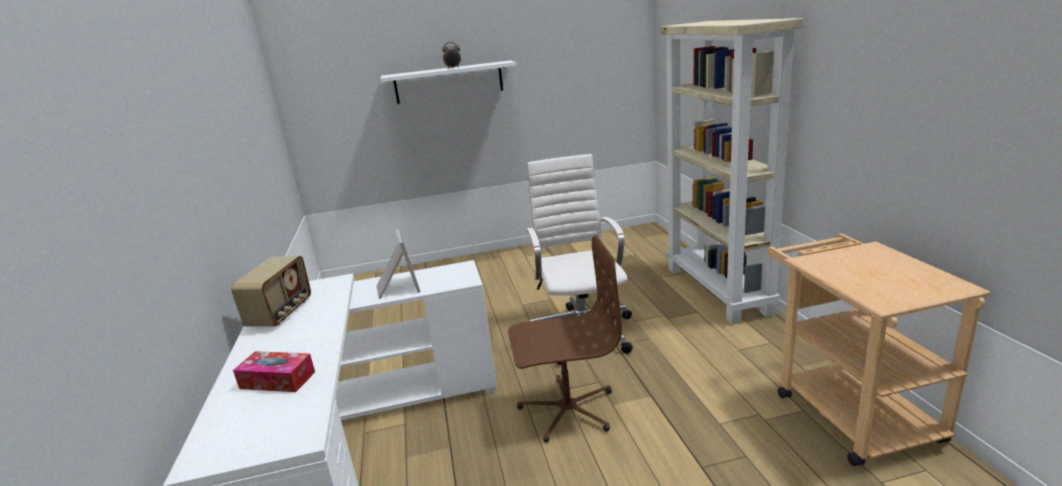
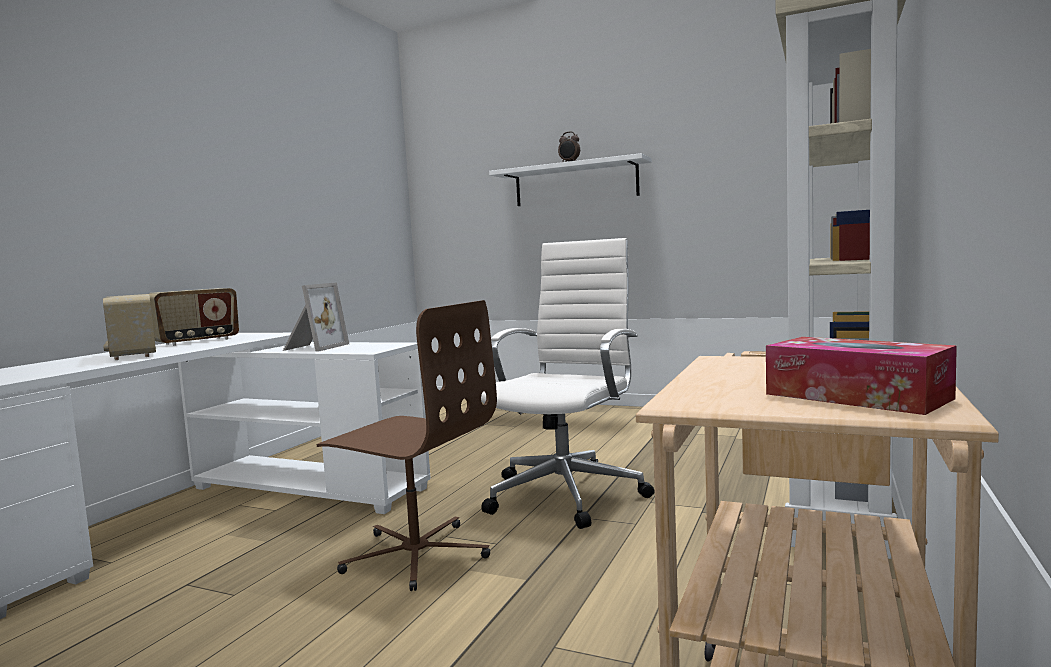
camera: 35 degrees right, 15 degrees down
tissue box [233,351,315,392] -> tissue box moved to [766,337,957,415]
none -> radio [103,294,156,360]

